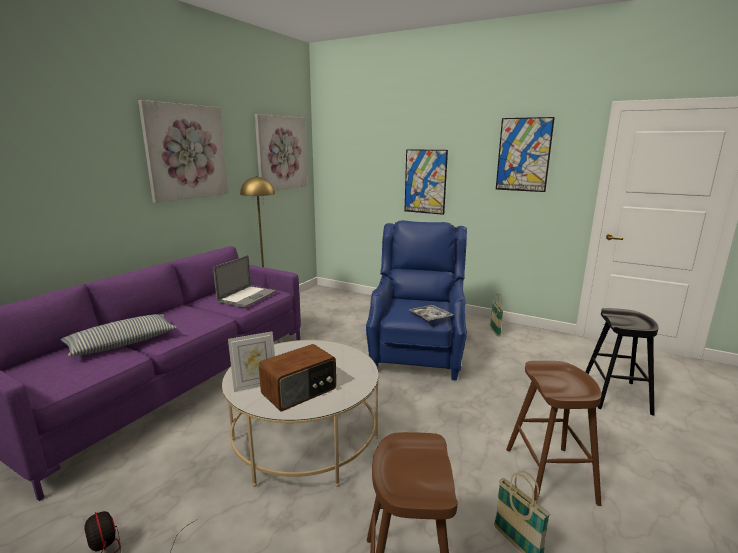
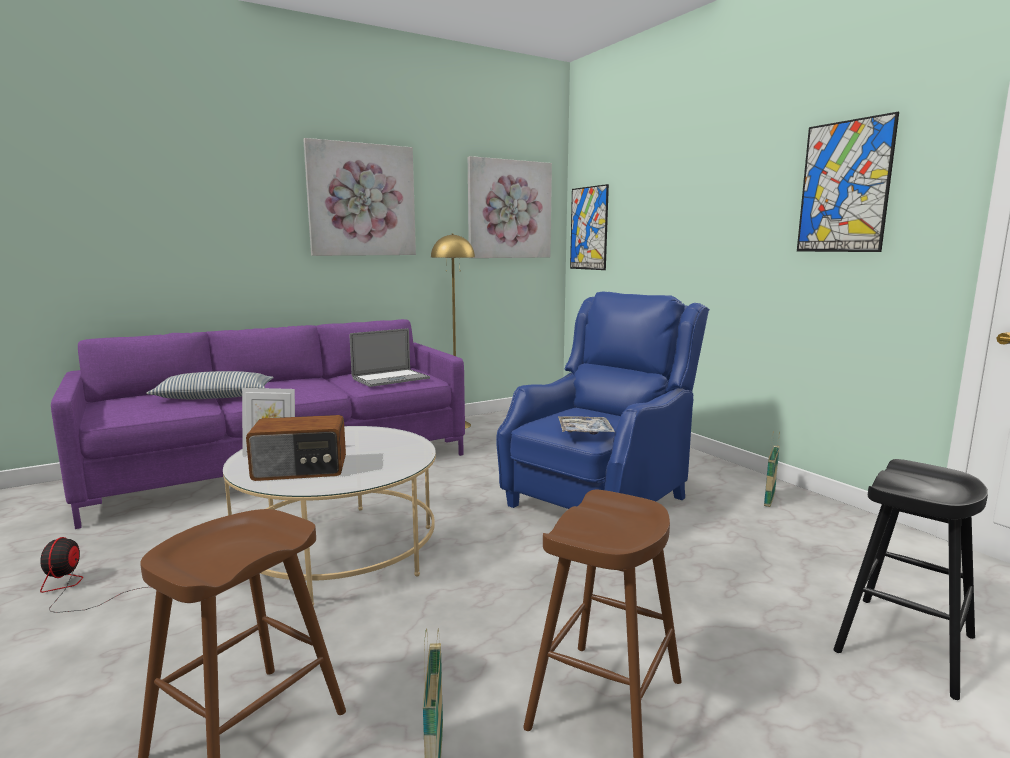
camera: 30 degrees right, 5 degrees down
picture [405,149,448,215] -> picture moved to [570,184,609,270]

